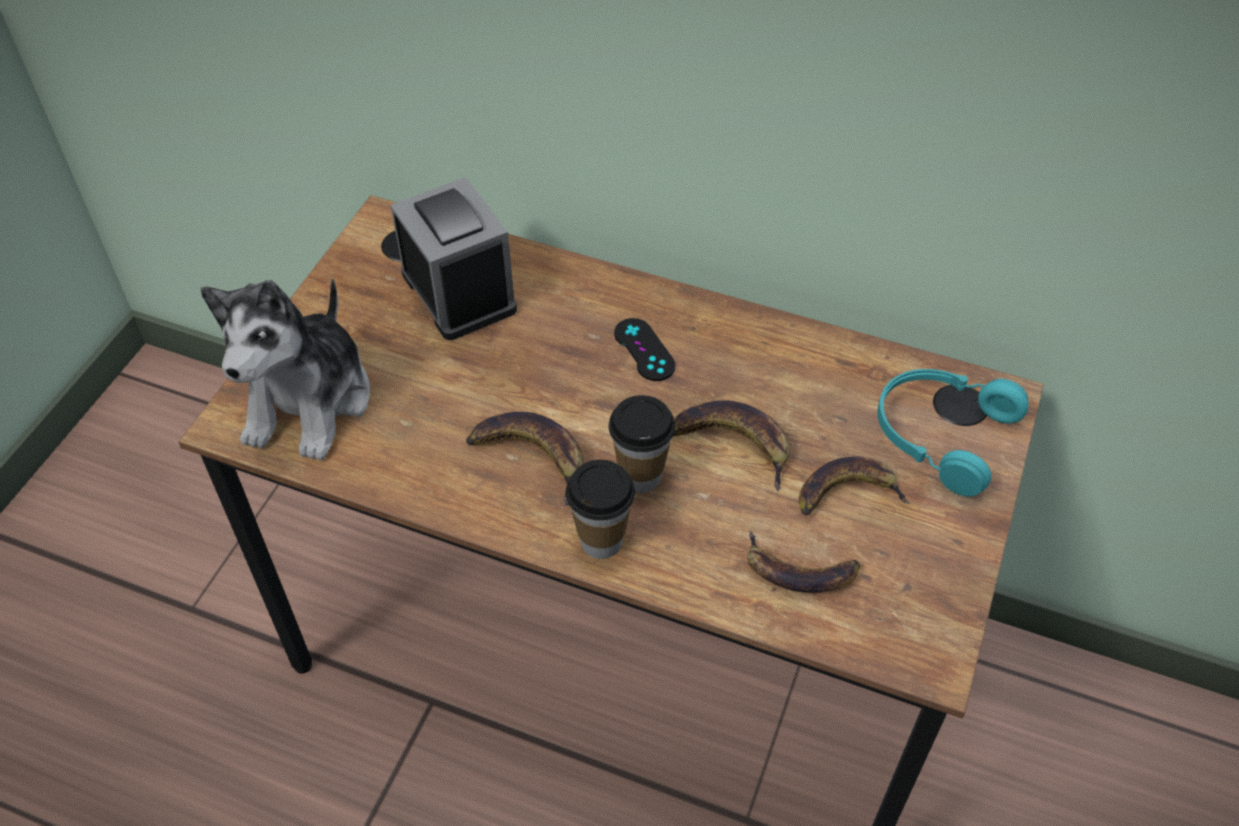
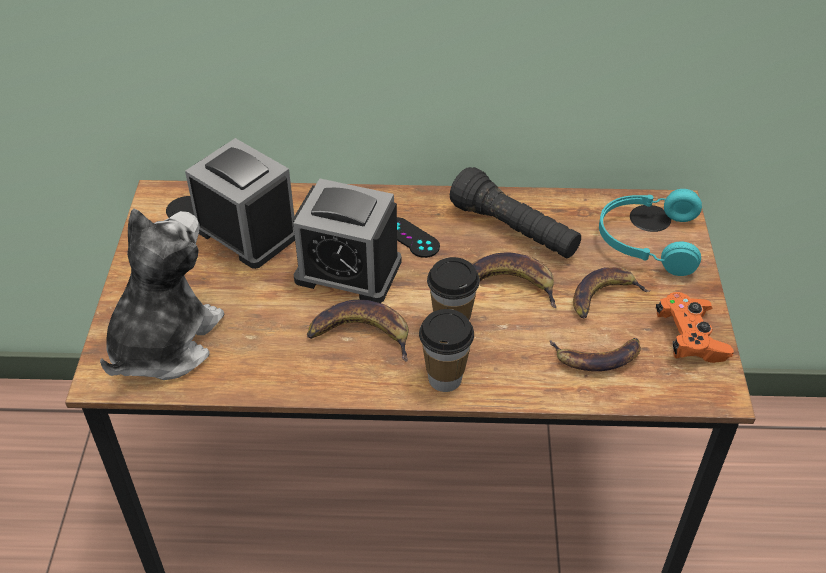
camera: 20 degrees left, 5 degrees down
plush toy [200,278,370,461] -> plush toy turned 150 degrees counterclockwise [100,208,225,380]
none -> alarm clock [293,179,402,303]
none -> black flashlight [450,167,581,258]
none -> orange game controller [656,292,734,363]

